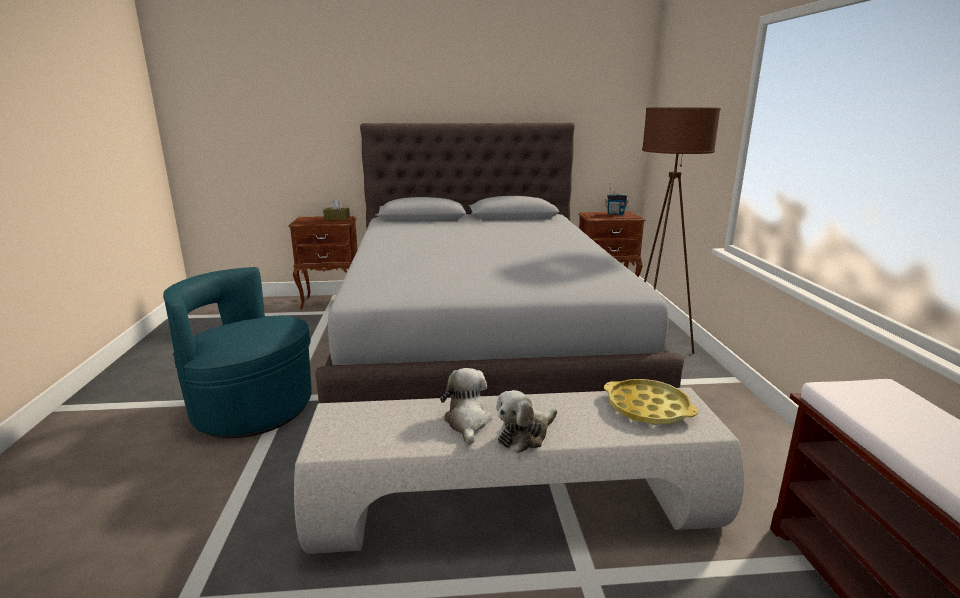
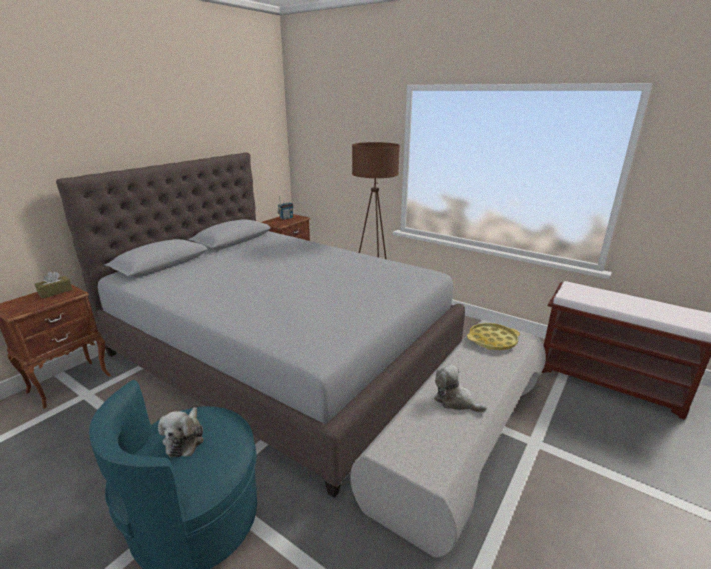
camera: 50 degrees left, 5 degrees up
plush toy [496,390,557,453] -> plush toy moved to [158,407,204,457]

